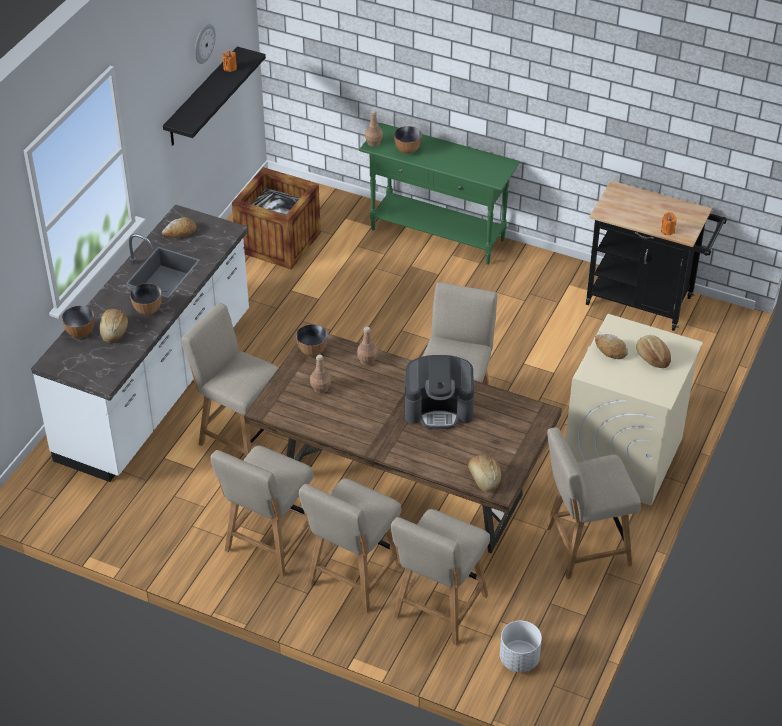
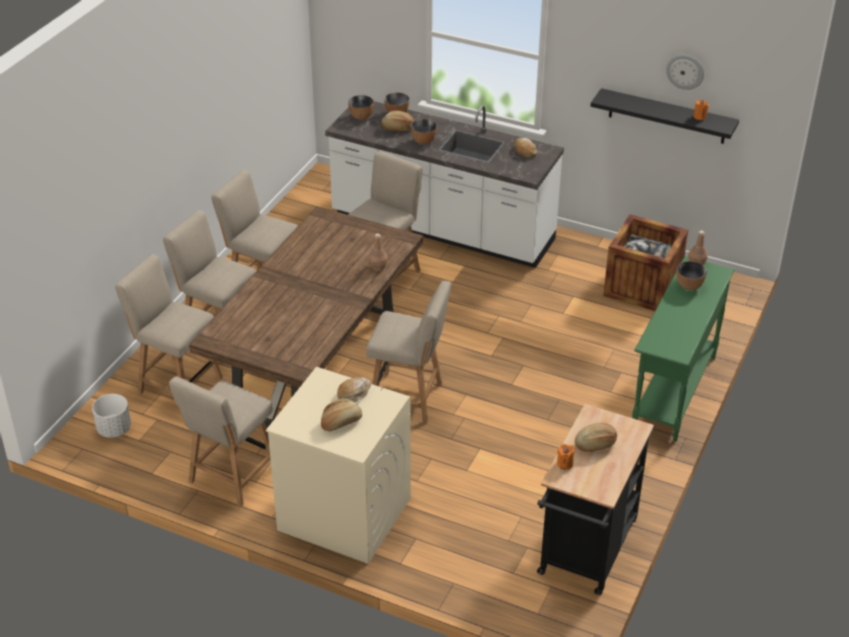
camera: 90 degrees right, 5 degrees down
bowl [296,324,328,356] -> bowl moved to [348,95,374,120]
brown bottle [310,354,331,394] -> none
coffee machine [404,355,474,429] -> none
bread [468,455,501,492] -> bread moved to [575,423,617,452]
beige chair [545,427,641,579] -> beige chair turned 135 degrees counterclockwise [169,376,273,507]

